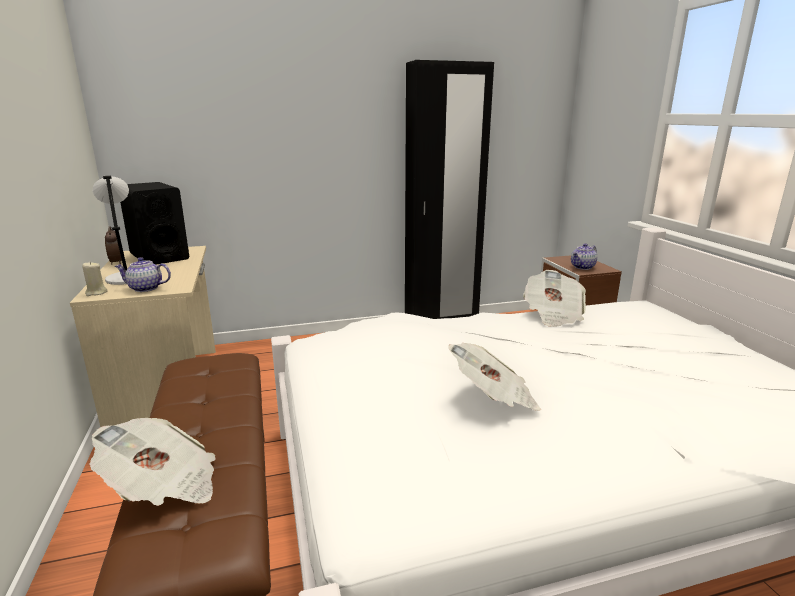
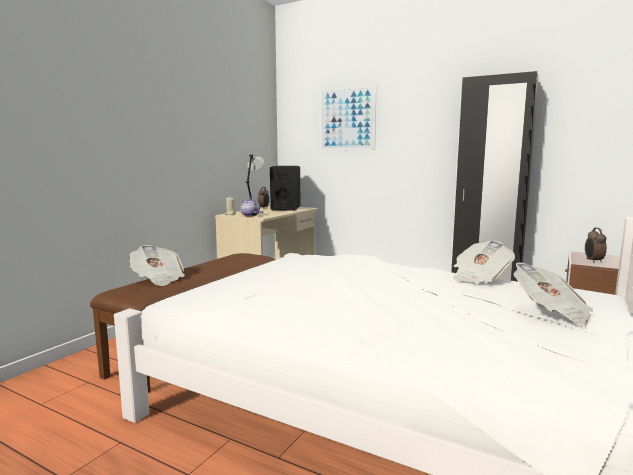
camera: 45 degrees right, 10 degrees down
newspaper [448,343,541,411] -> newspaper moved to [513,262,593,326]
teapot [571,243,597,270] -> alarm clock [585,227,607,263]
none -> picture [320,85,377,150]

